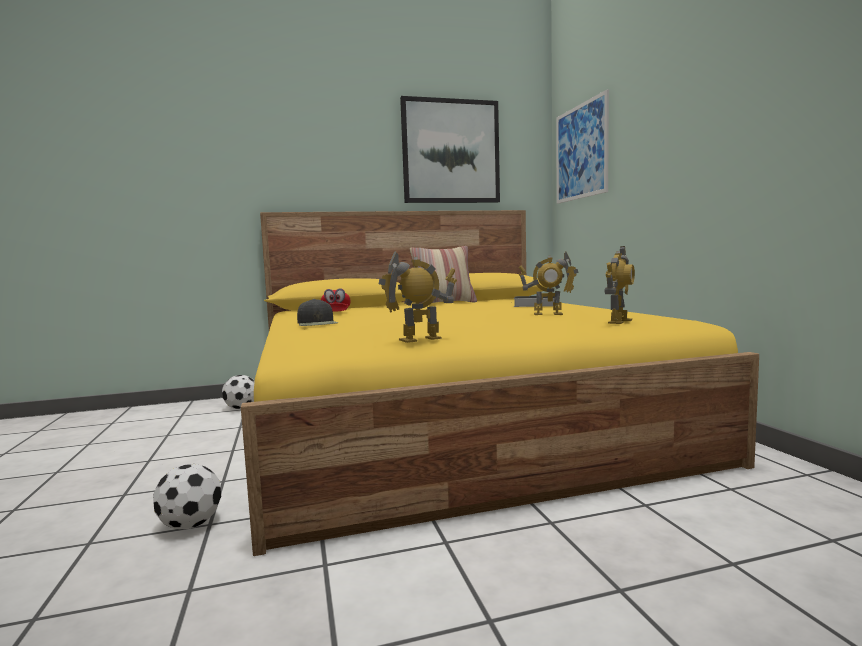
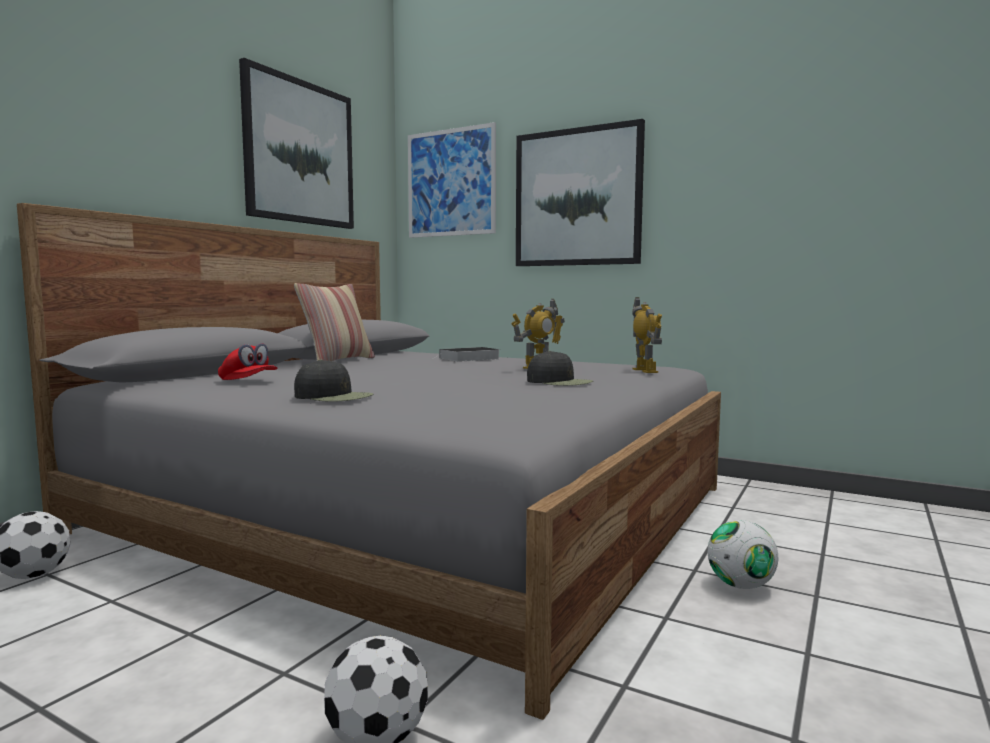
camera: 45 degrees left, 0 degrees up
yellow bed [241,210,759,556] -> grey bed [17,203,721,720]
toy robot [379,251,457,343] -> none
none -> picture [516,119,645,266]
none -> black cap [527,351,593,386]
none -> football [708,520,778,589]

